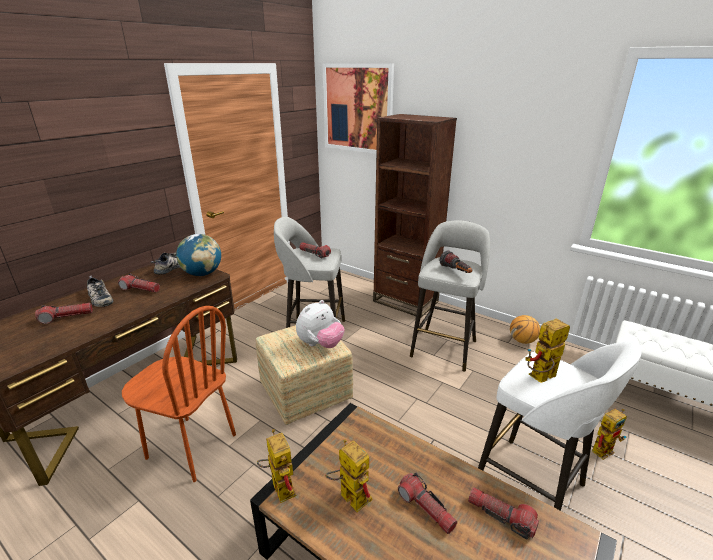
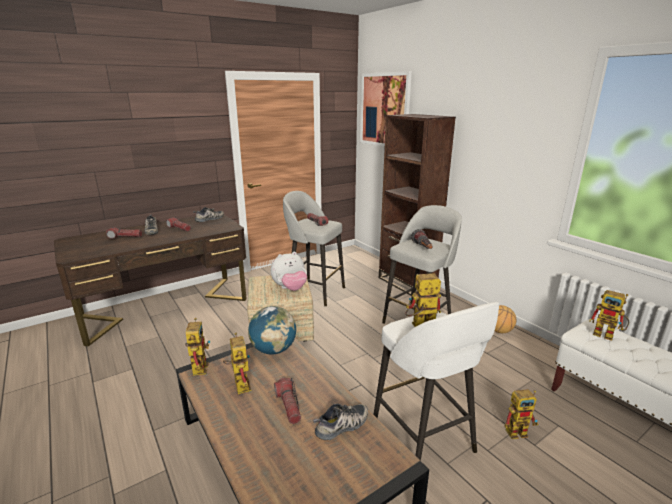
camera: 20 degrees right, 5 degrees down
brown chair [122,306,236,482] -> none
globe [176,234,221,276] -> globe moved to [248,306,296,355]
flashlight [468,487,539,539] -> shoe [313,404,368,440]
none -> toy robot [589,290,629,340]

